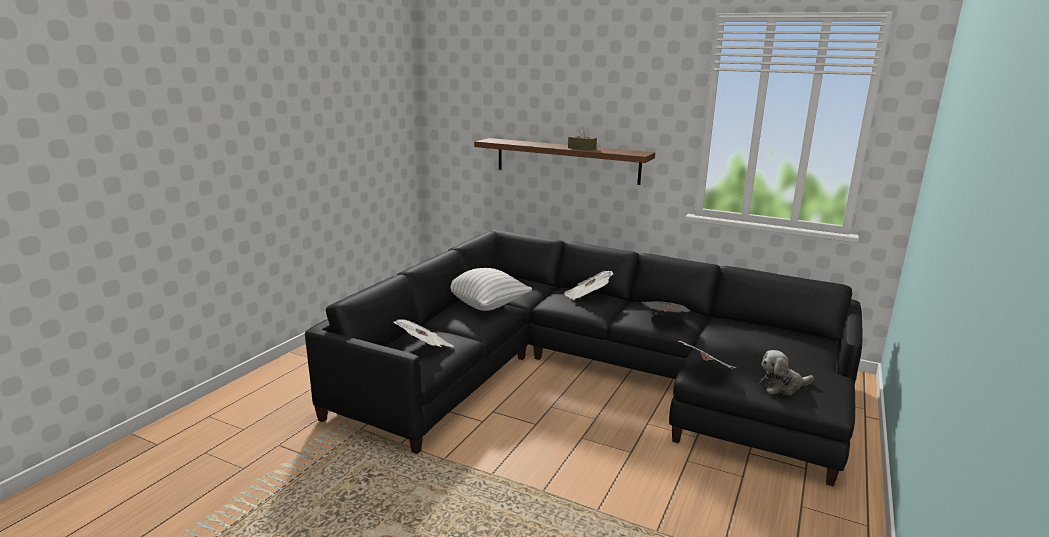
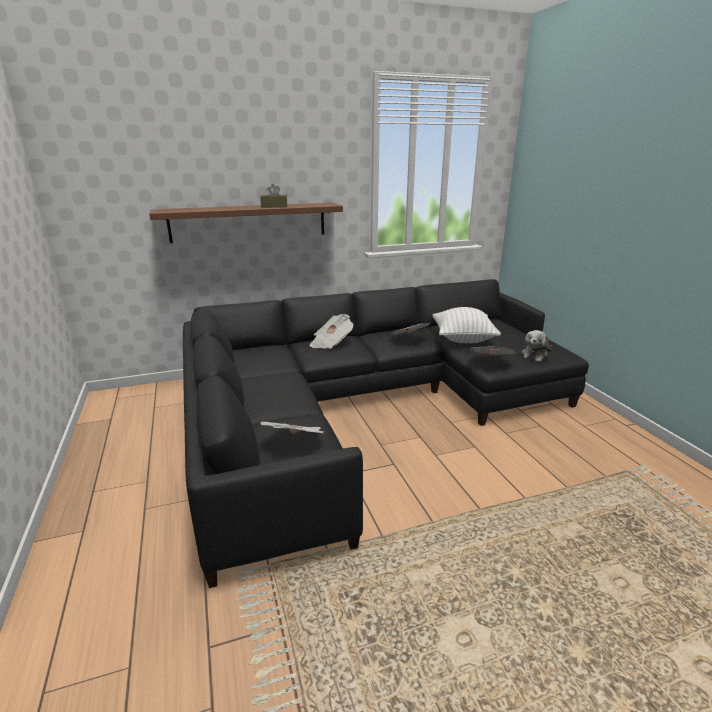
camera: 45 degrees left, 5 degrees up
white pillow [450,268,532,311] -> white pillow moved to [432,307,501,343]

